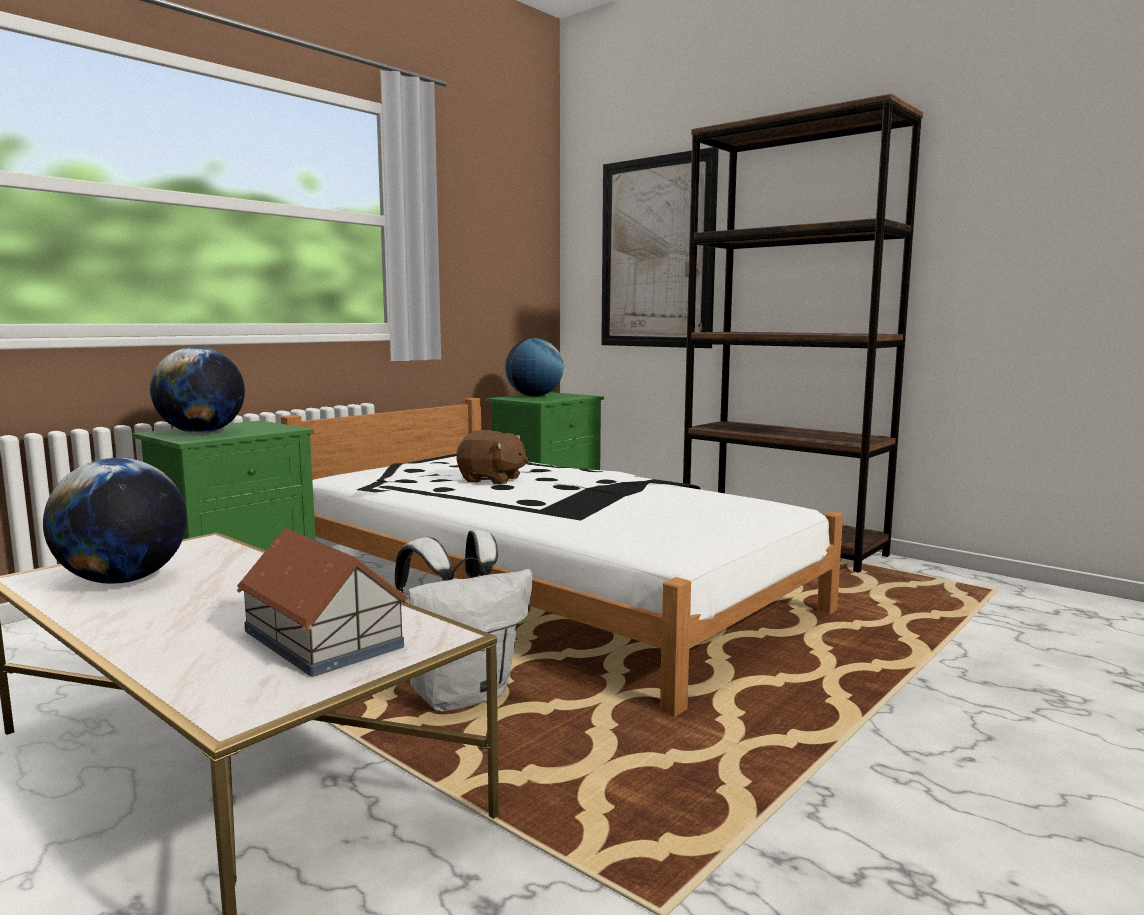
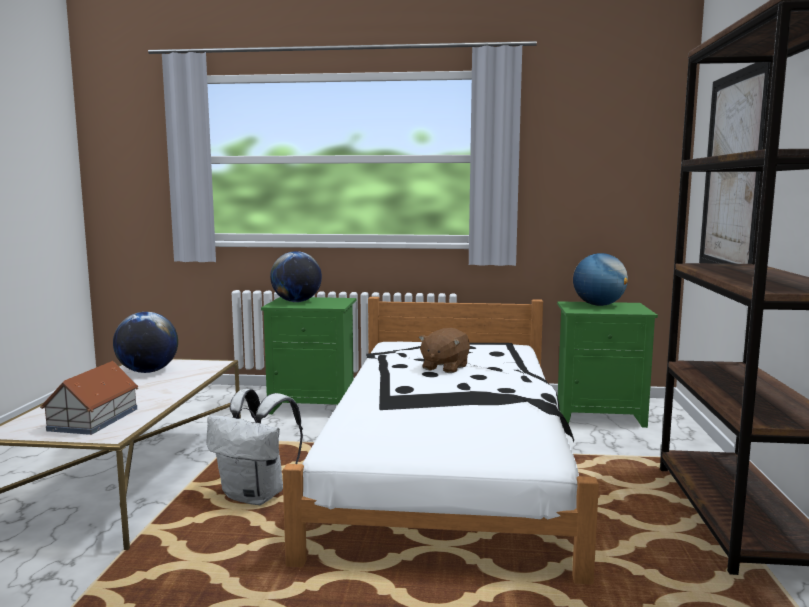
camera: 55 degrees right, 0 degrees up
brown plush toy [456,430,529,485] -> brown plush toy turned 45 degrees clockwise [418,328,470,373]

